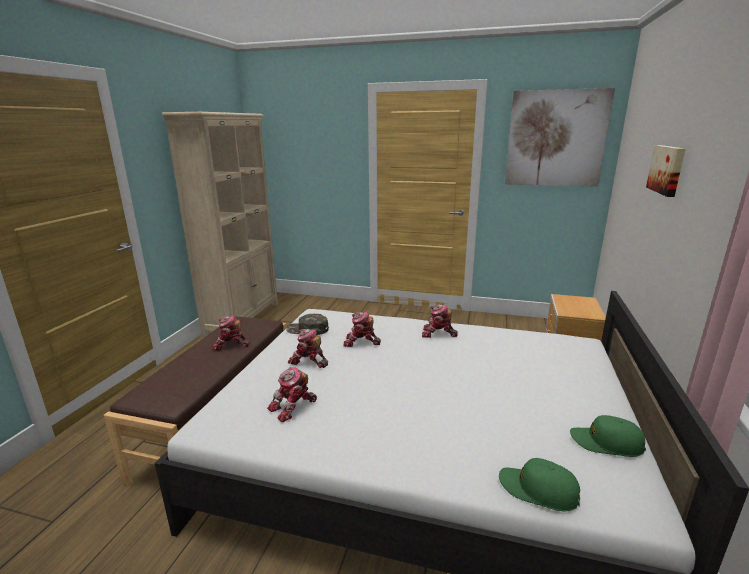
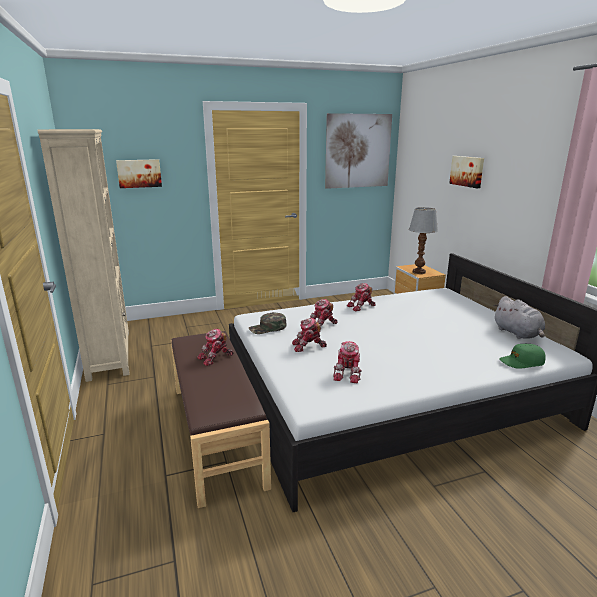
camera: 35 degrees left, 0 degrees up
green cap [570,415,646,457] -> grey plush toy [493,296,545,339]
none -> picture [116,159,162,188]
none -> table lamp [409,207,438,274]

